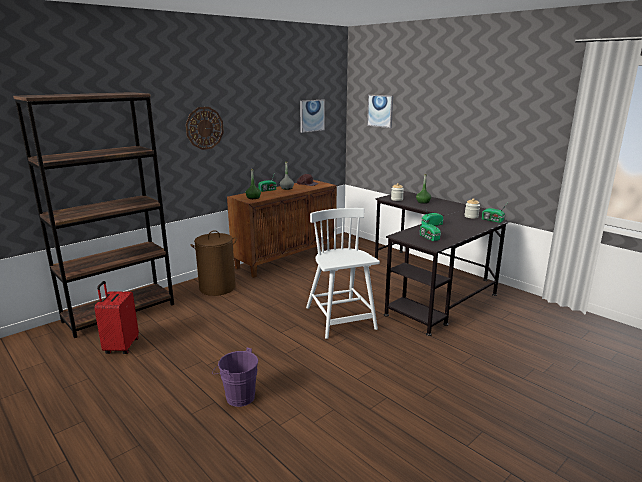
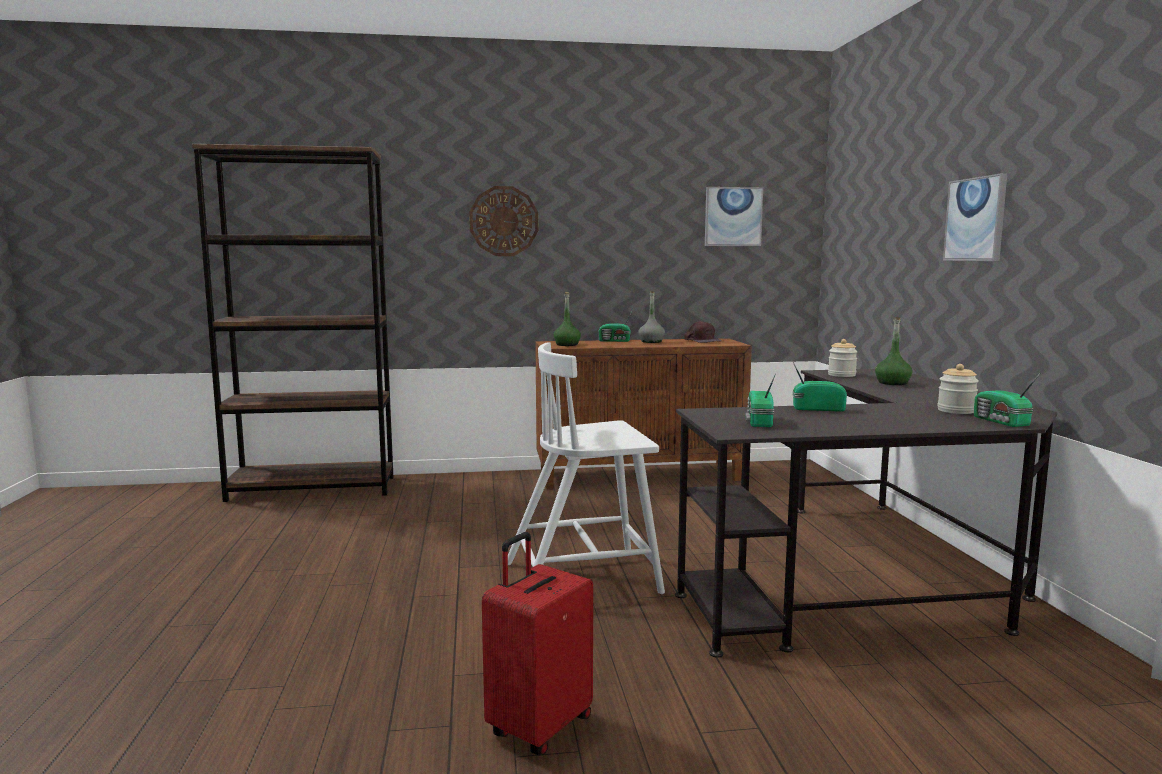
camera: 35 degrees right, 10 degrees down
red suitcase [94,281,139,354] -> red suitcase moved to [482,532,593,755]
brown laundry basket [190,230,237,296] -> none
purple bucket [212,348,258,407] -> none
white chair [306,208,380,339] -> white chair turned 120 degrees counterclockwise [508,342,665,594]
picture [367,95,393,128] -> picture moved to [943,173,1007,261]

